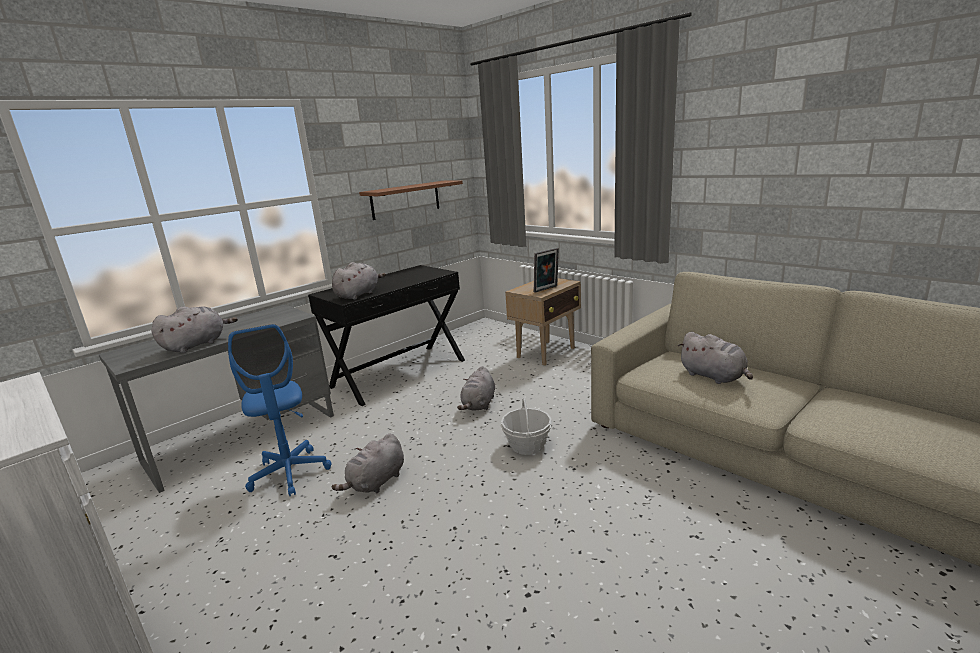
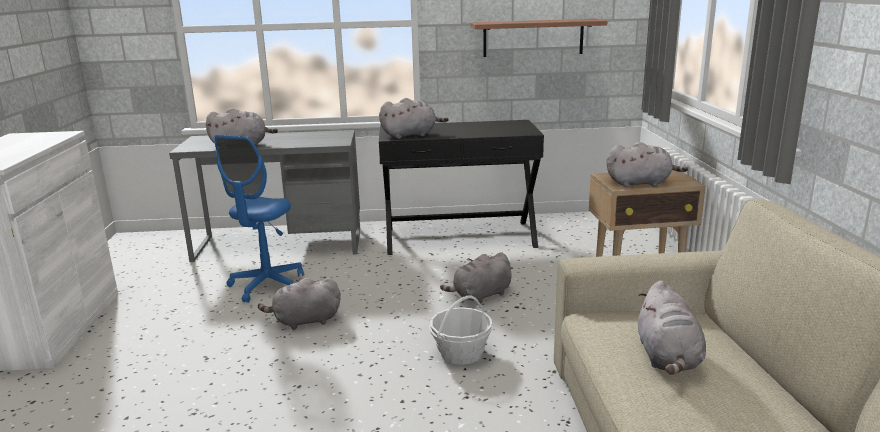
camera: 40 degrees right, 0 degrees up
picture frame [534,248,559,293] -> grey plush toy [606,142,688,188]

